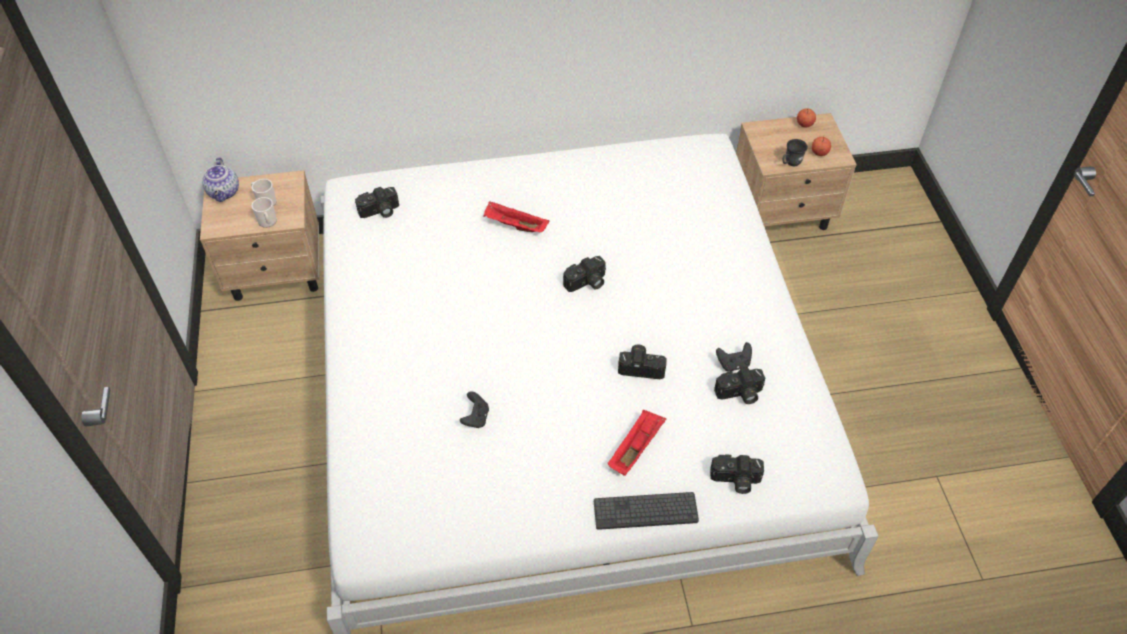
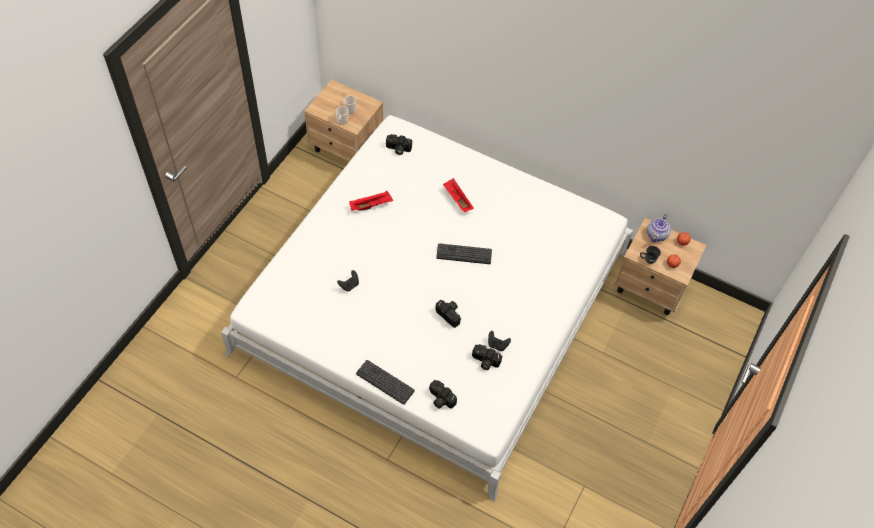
camera: 35 degrees right, 5 degrees up
teapot [202,157,239,202] -> teapot moved to [647,214,671,242]
camera [563,256,606,292] -> keyboard [436,243,492,264]
red tray [608,410,667,476] -> red tray moved to [349,191,393,211]

